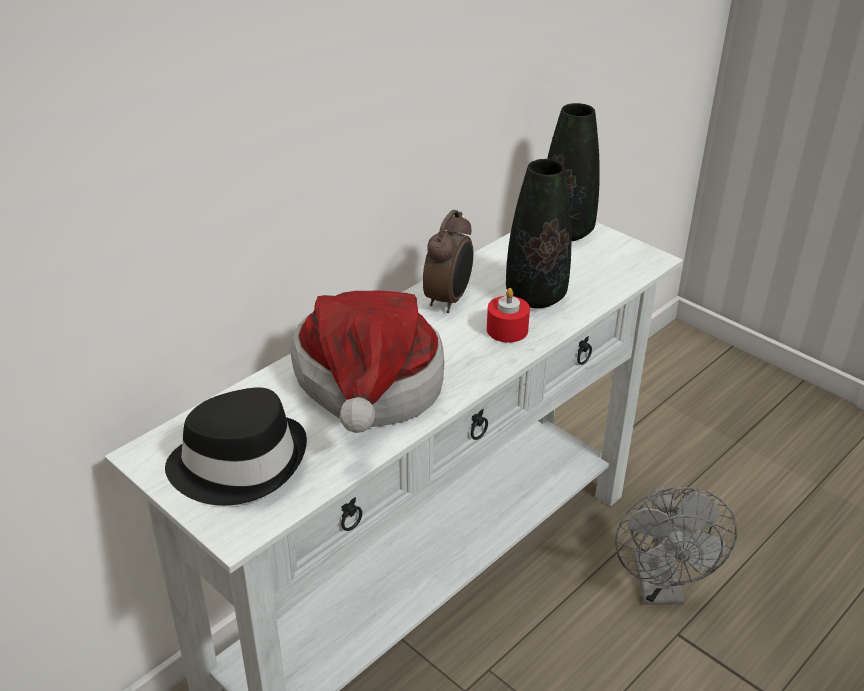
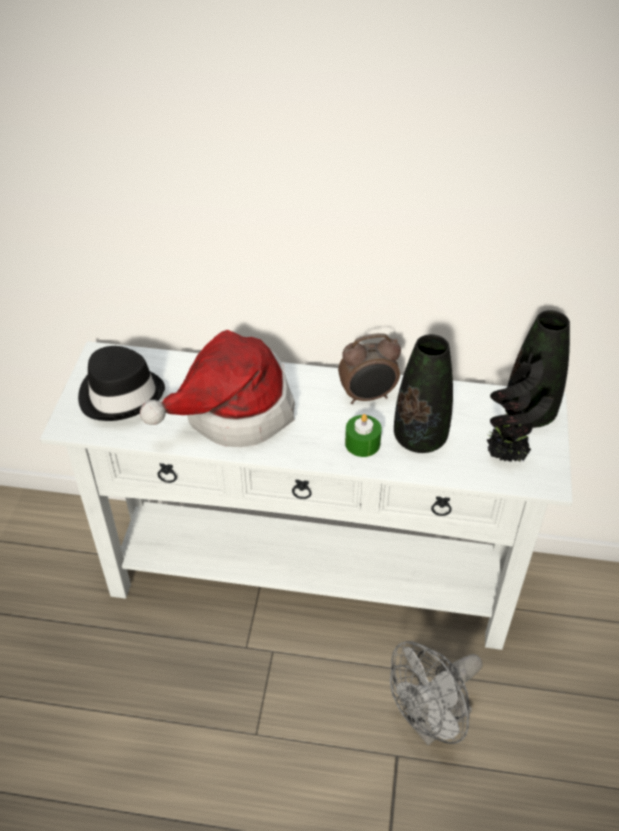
camera: 55 degrees right, 10 degrees up
red candle [487,288,530,343] -> green candle [345,414,382,457]
none -> potted plant [487,353,554,462]

